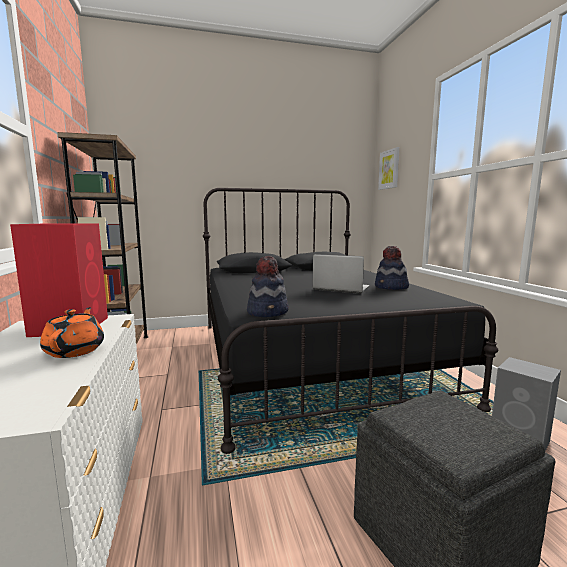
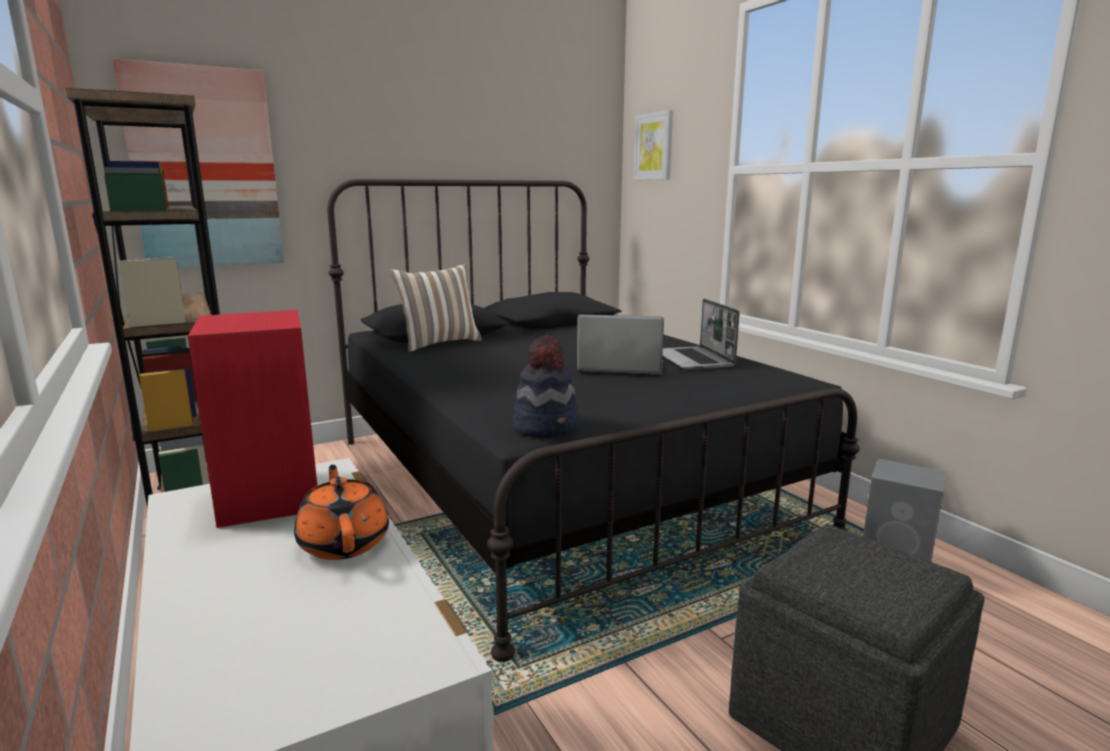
camera: 15 degrees left, 5 degrees up
hat [375,246,409,290] -> laptop [663,299,740,370]
none -> picture [113,58,284,268]
none -> pillow [390,264,482,352]

